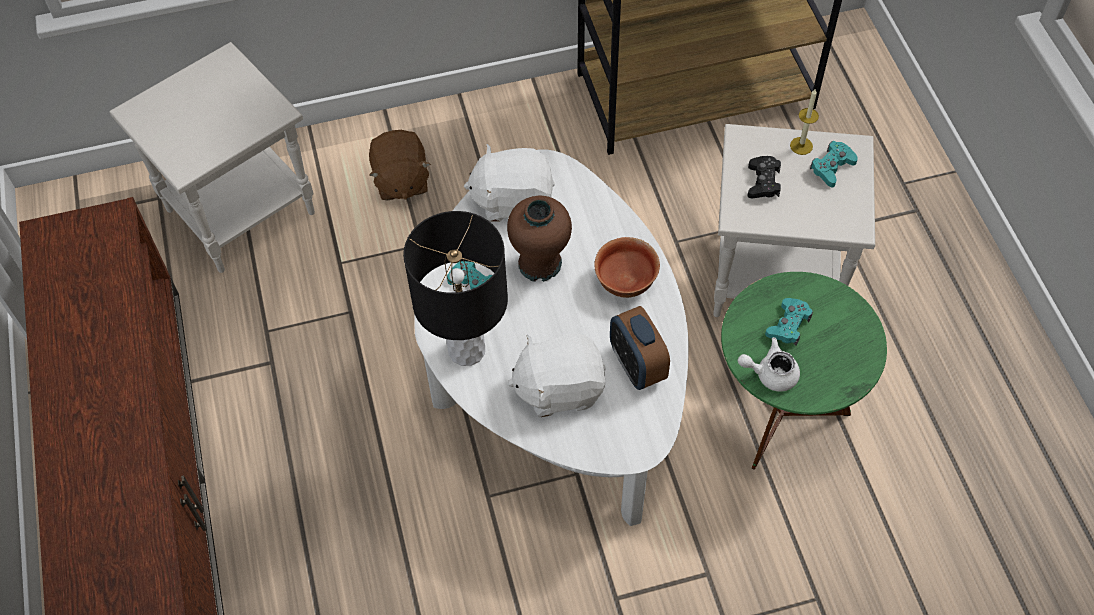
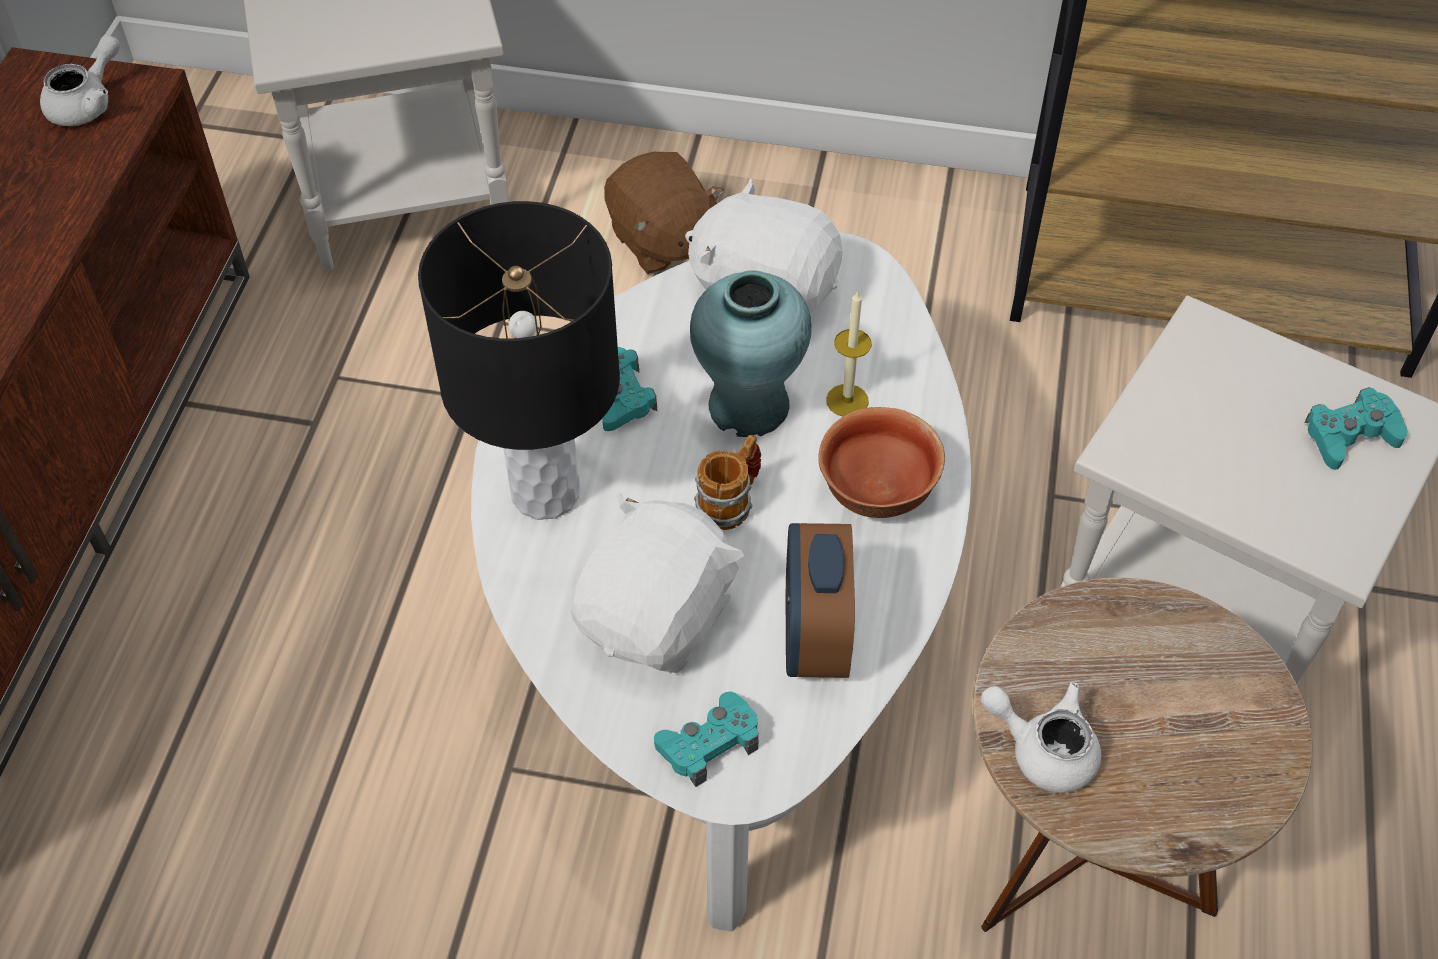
camera: 25 degrees right, 5 degrees down
brown plush toy [369,130,431,200] -> brown plush toy turned 45 degrees counterclockwise [604,152,724,274]
brown vase [507,196,572,282] -> turquoise vase [690,270,812,437]
white plush toy [507,334,606,417] -> white plush toy turned 105 degrees clockwise [570,493,744,673]
green side table [721,272,887,470] -> brown side table [973,578,1312,932]
black game controller [747,156,781,199] -> none
turquoise game controller [765,298,813,346] -> turquoise game controller moved to [654,692,758,787]
candle [790,88,819,155] -> candle moved to [826,291,872,416]
none -> white teapot [40,35,120,126]
none -> mug [694,435,761,530]

